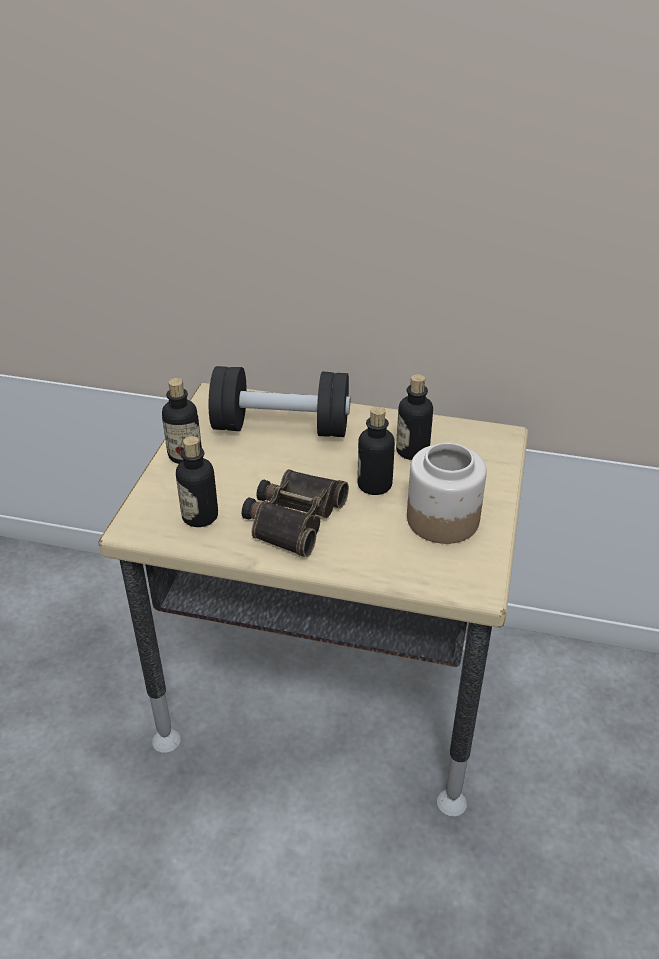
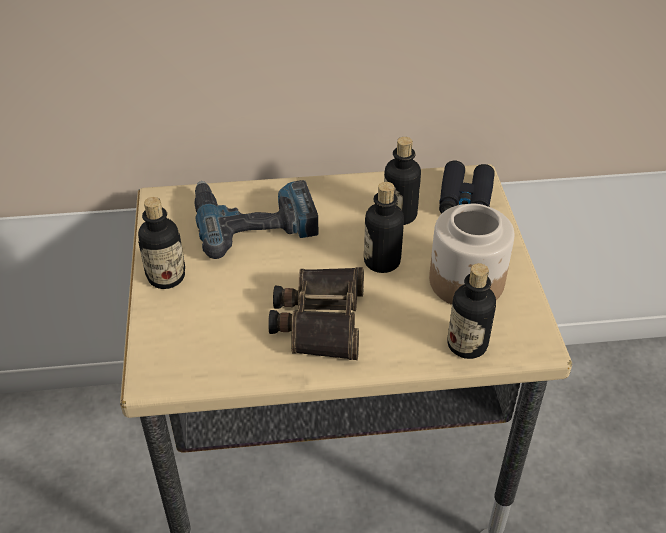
camera: 20 degrees left, 5 degrees up
bottle [176,436,218,527] -> bottle moved to [447,263,496,359]
black dumbbell [209,366,350,437] -> power drill [194,180,318,259]
none -> black binoculars [439,161,495,213]

